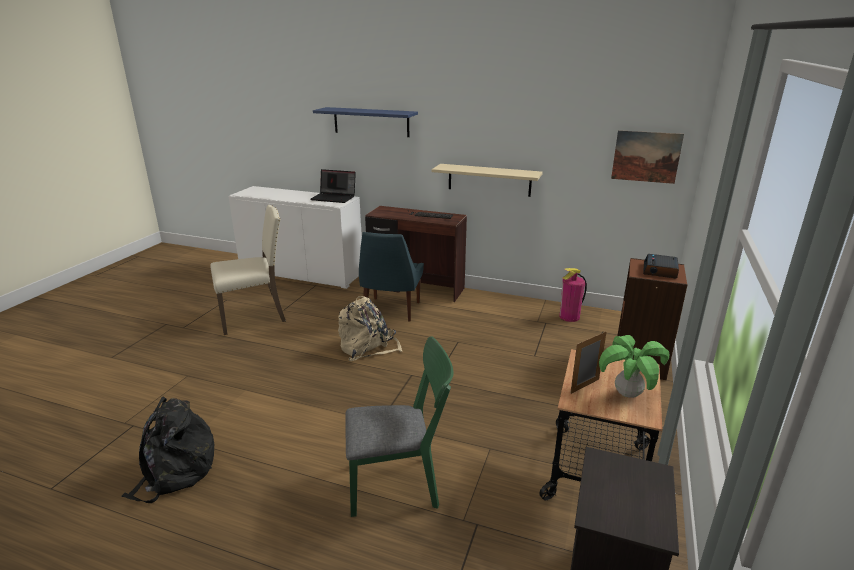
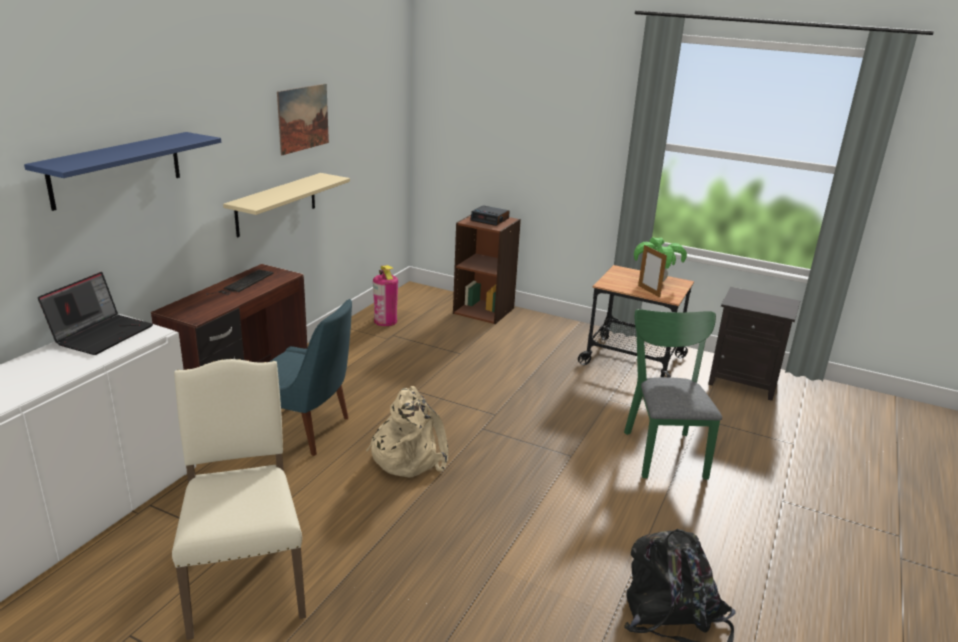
camera: 85 degrees left, 0 degrees up
picture [611,130,684,184] -> picture moved to [277,84,329,155]

